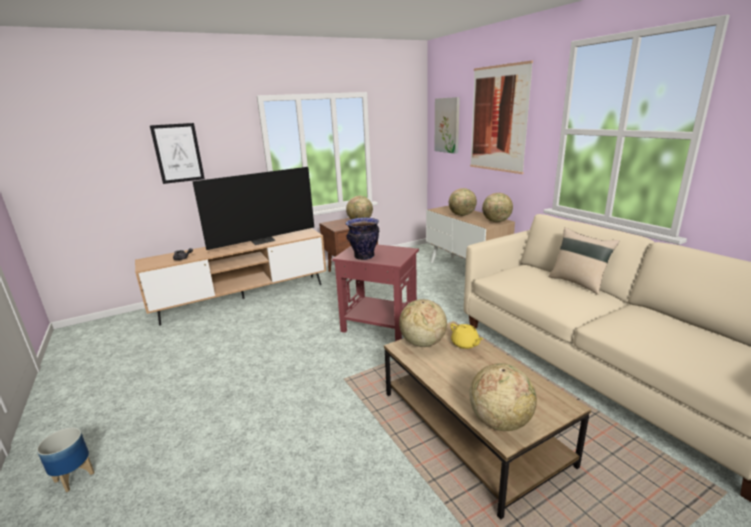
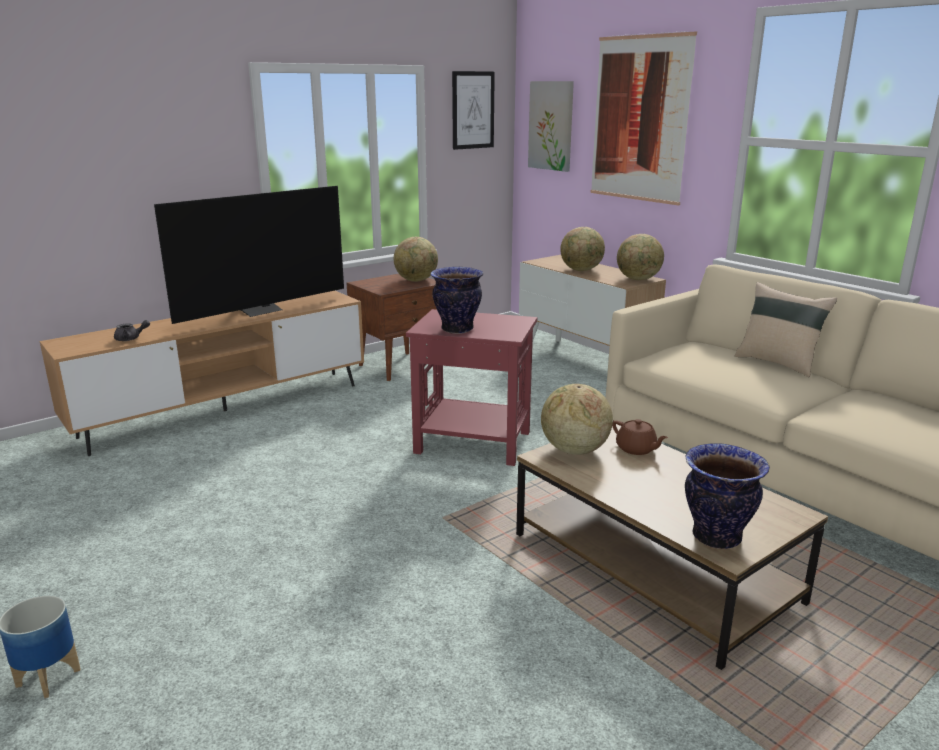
camera: 10 degrees left, 0 degrees up
picture [150,123,205,184] -> picture moved to [452,71,495,150]
yellow teapot [450,323,483,349] -> brown teapot [612,419,668,455]
globe [469,363,537,431] -> vase [685,443,770,549]

